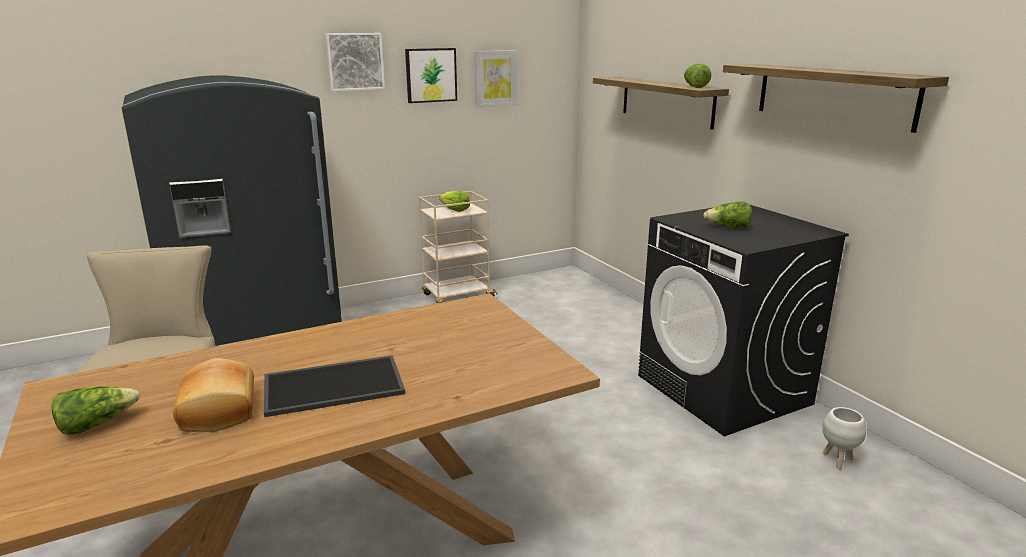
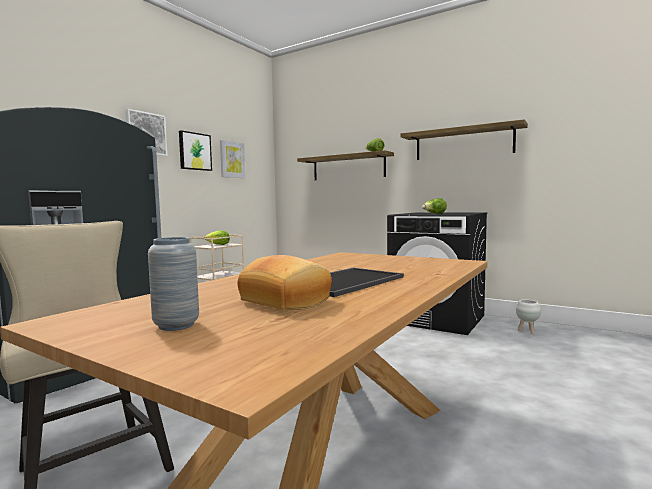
camera: 30 degrees left, 15 degrees down
lettuce [51,386,140,435] -> grey vase [148,237,199,331]

